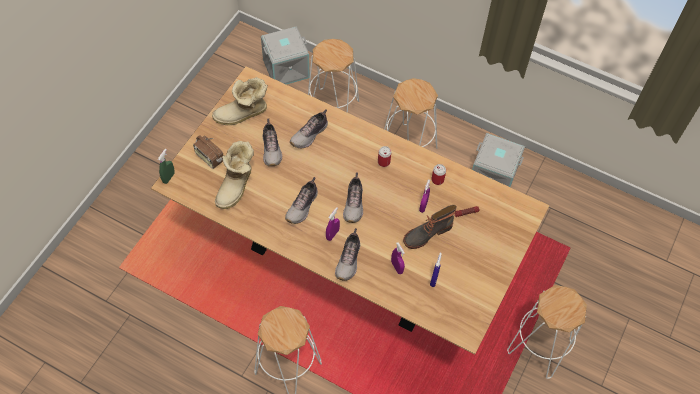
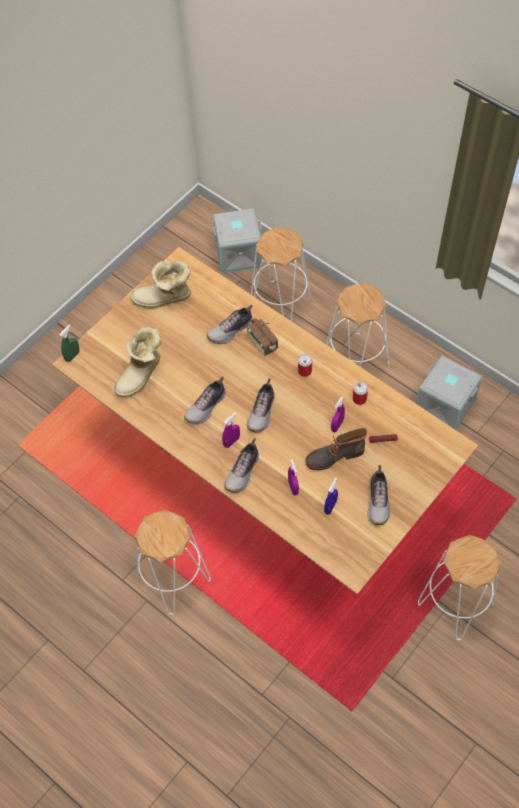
camera: 15 degrees right, 0 degrees up
radio [193,135,224,169] -> radio moved to [247,318,278,356]
shoe [263,119,282,166] -> shoe moved to [368,465,391,525]

